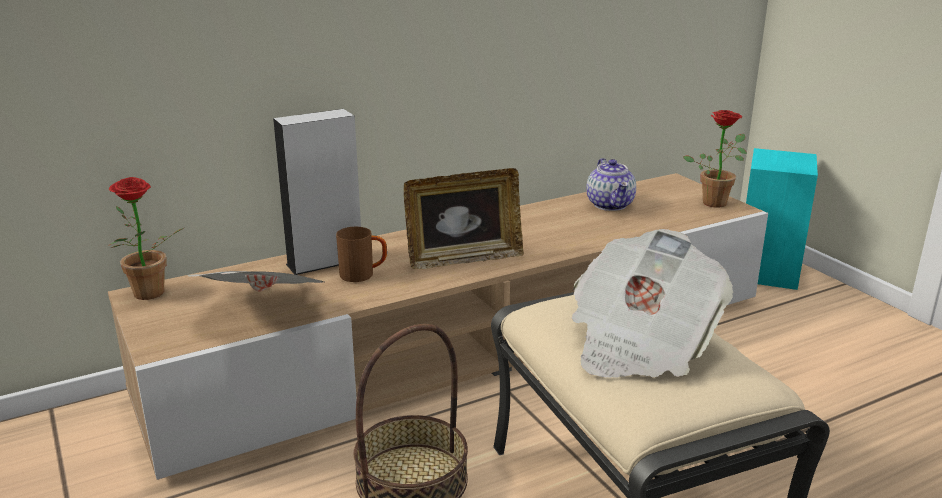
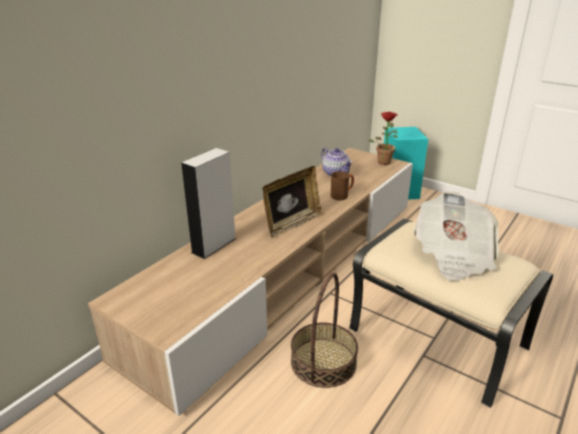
camera: 25 degrees left, 5 degrees up
potted plant [108,177,184,300] -> none
newspaper [187,271,324,292] -> none
brown mug [336,227,387,282] -> brown mug moved to [331,171,354,200]

